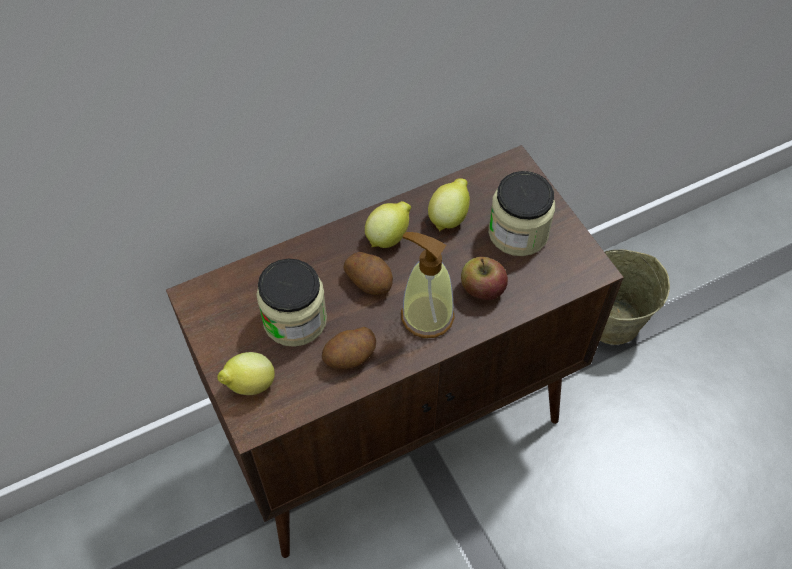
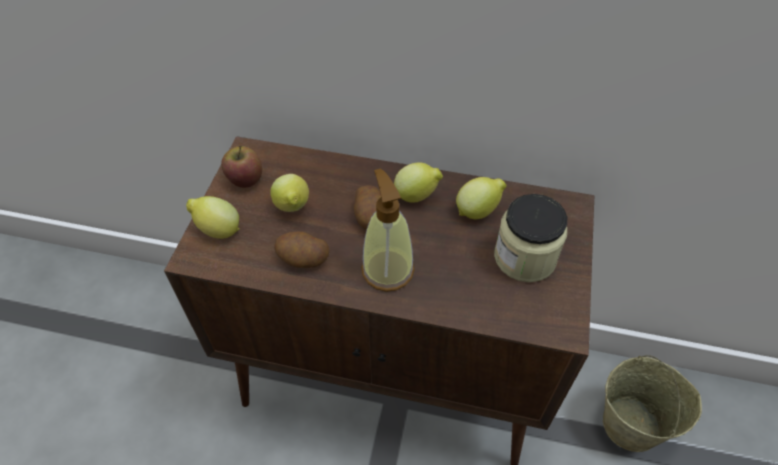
camera: 40 degrees right, 5 degrees down
jar [256,259,327,347] -> lemon [270,174,309,212]
apple [461,257,508,300] -> apple moved to [221,145,262,188]

